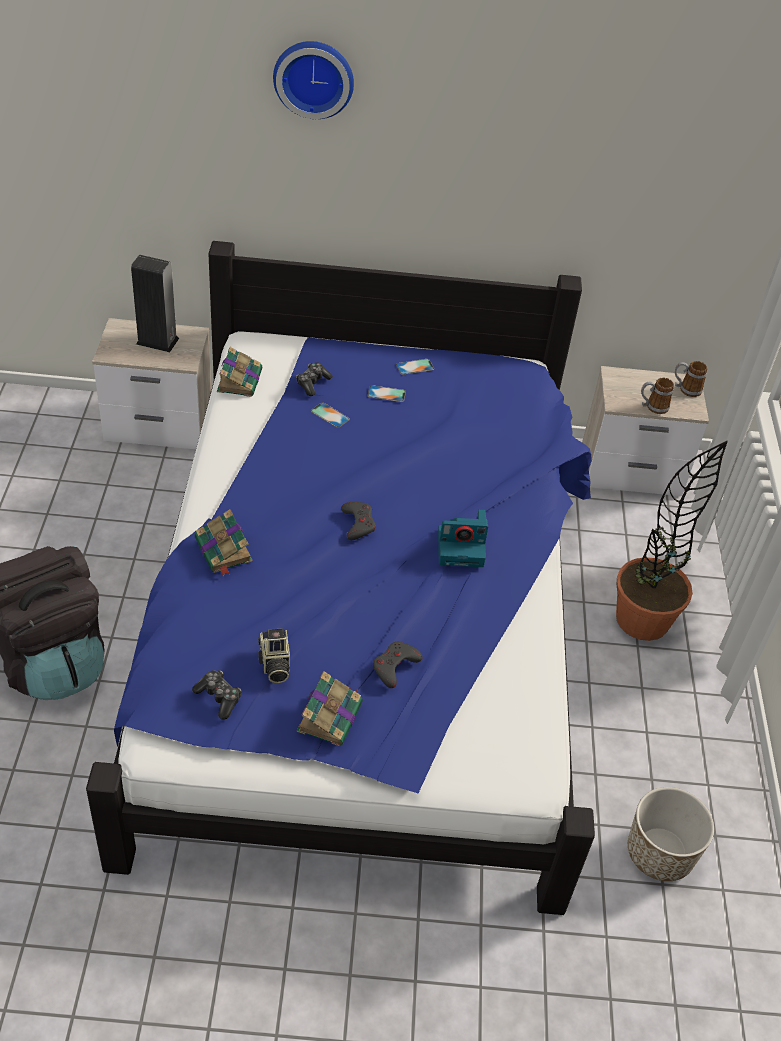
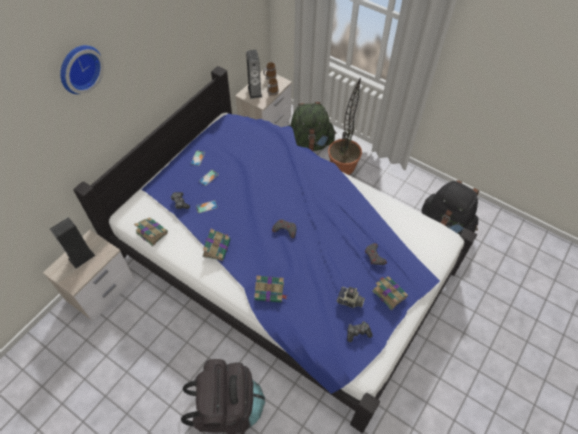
camera: 55 degrees left, 10 degrees up
camera [438,509,488,567] -> none
planter [628,787,714,881] -> black backpack [421,180,479,235]
none -> book [202,229,231,261]
none -> speaker [246,50,262,99]
none -> green backpack [288,102,336,151]

